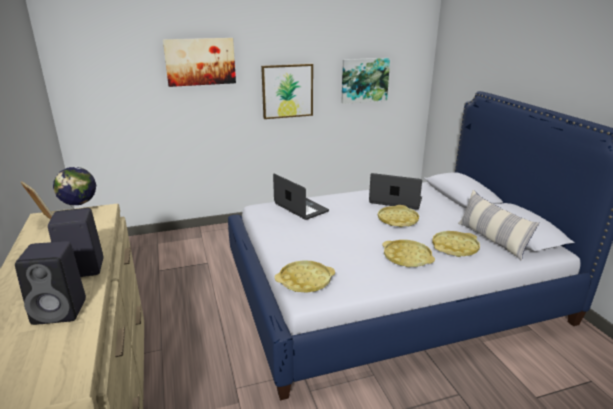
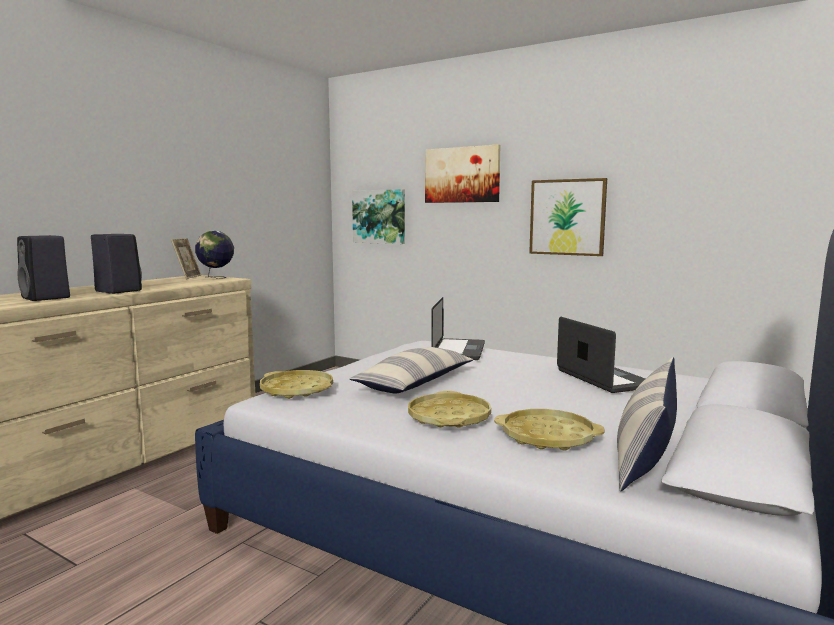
camera: 50 degrees right, 15 degrees down
picture [341,58,390,104] -> picture moved to [352,189,405,244]
yellow tray [378,205,419,227] -> none
none -> pillow [350,347,473,394]

